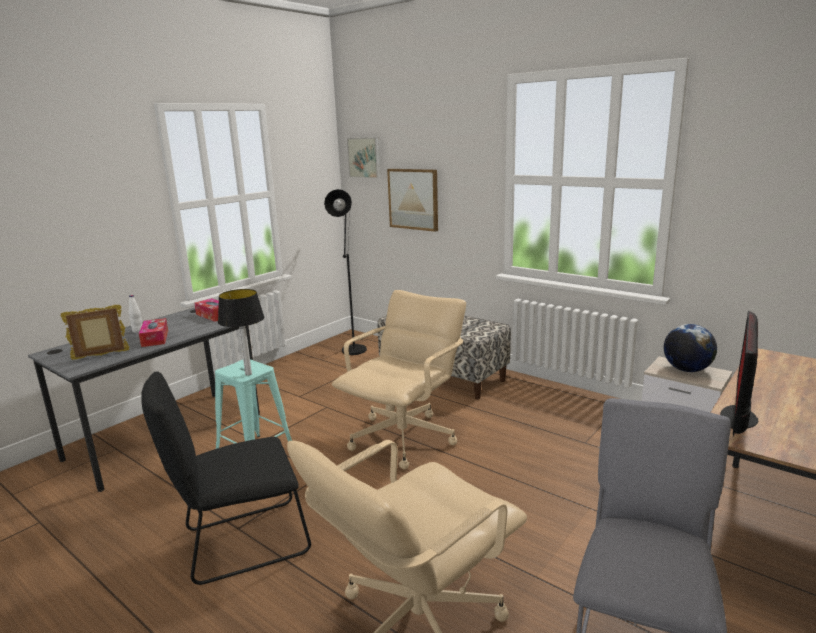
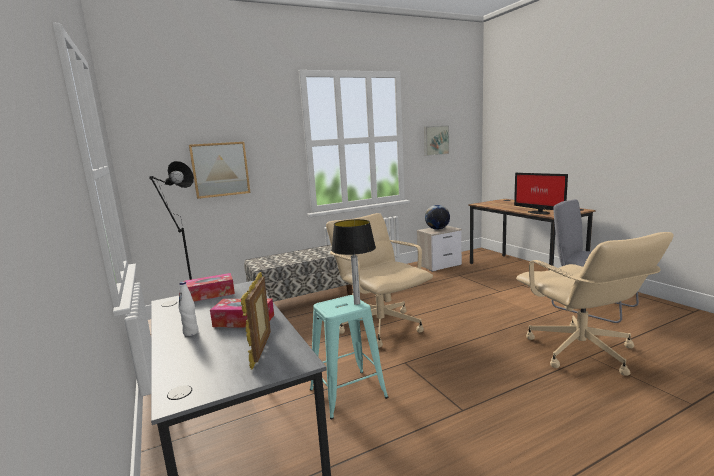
camera: 65 degrees left, 5 degrees down
black chair [141,371,311,585] -> none
picture [347,137,381,178] -> picture moved to [424,126,449,156]

